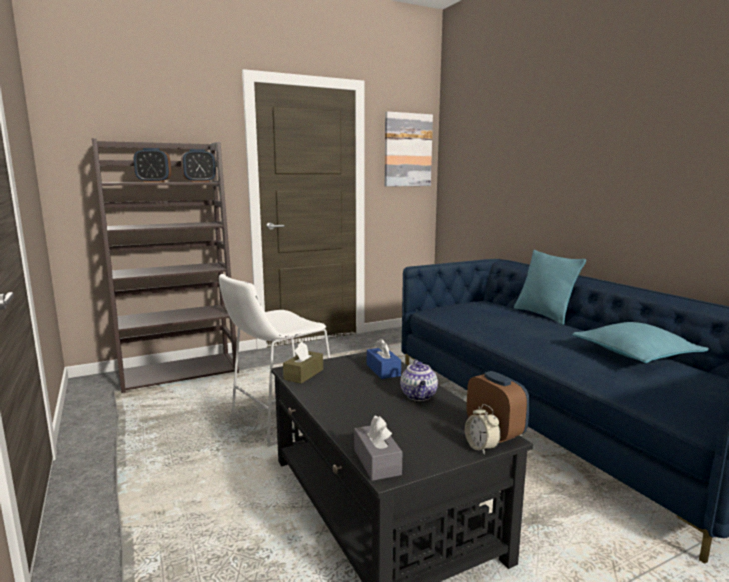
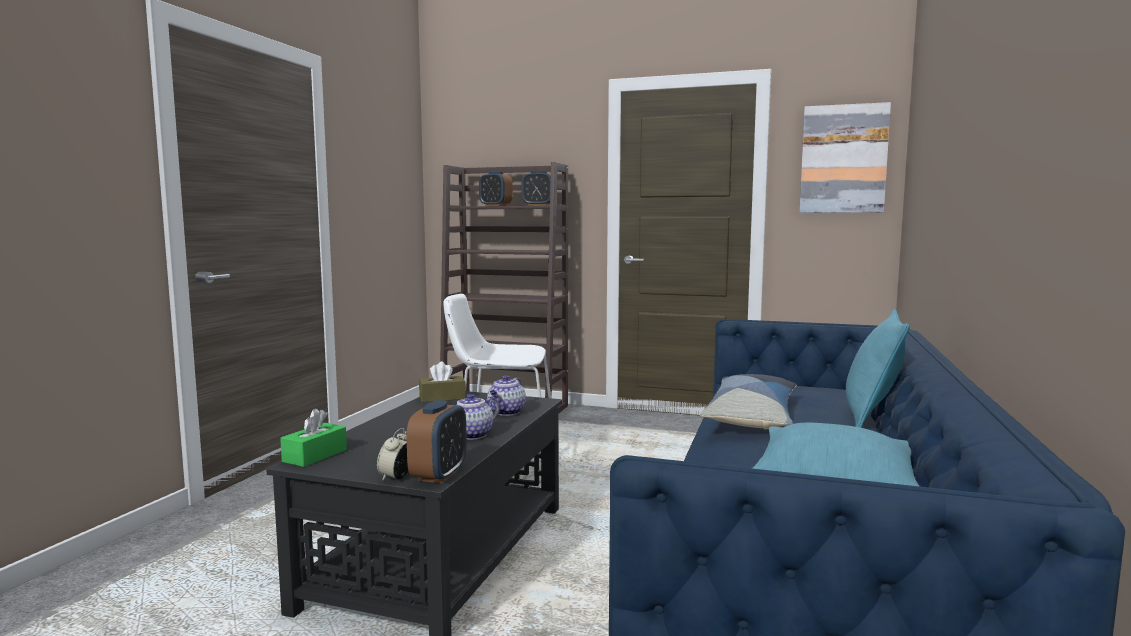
camera: 45 degrees right, 5 degrees down
grey tissue box [354,416,402,481] -> green tissue box [280,408,347,467]
blue tissue box [367,338,401,379] -> teapot [487,375,526,416]
none -> pillow [700,374,797,429]

